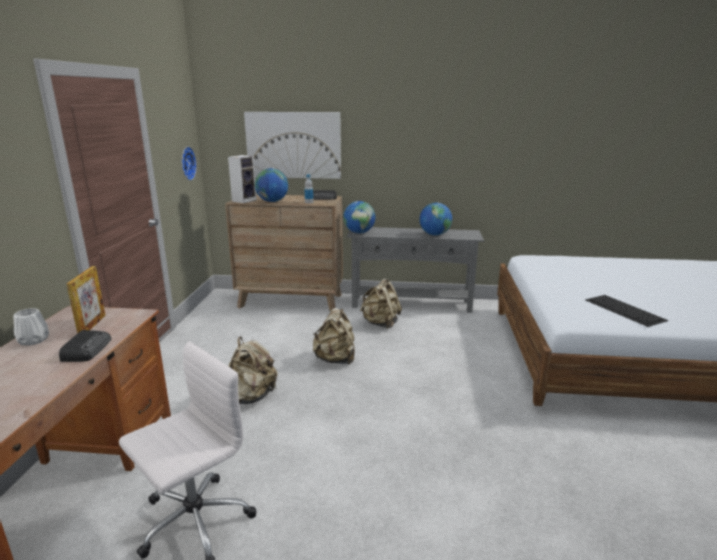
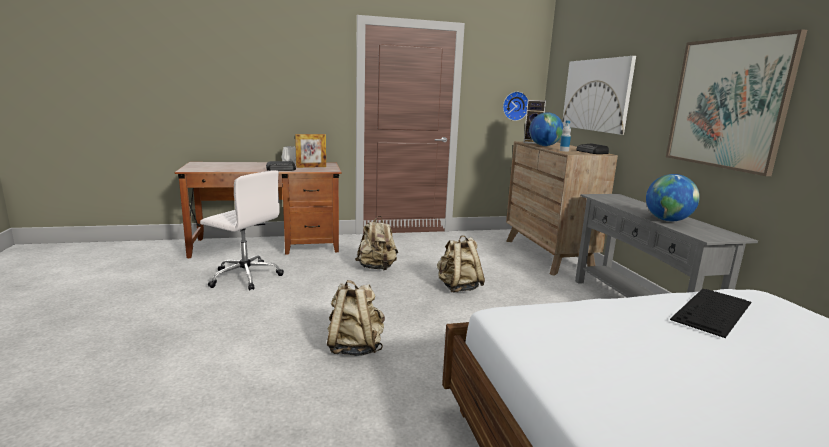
camera: 70 degrees right, 5 degrees down
globe [343,201,375,233] -> none
beige backpack [360,279,402,329] -> beige backpack moved to [327,280,385,356]
keyboard [585,295,668,327] -> keyboard moved to [670,289,751,338]
none -> picture [666,29,807,176]

